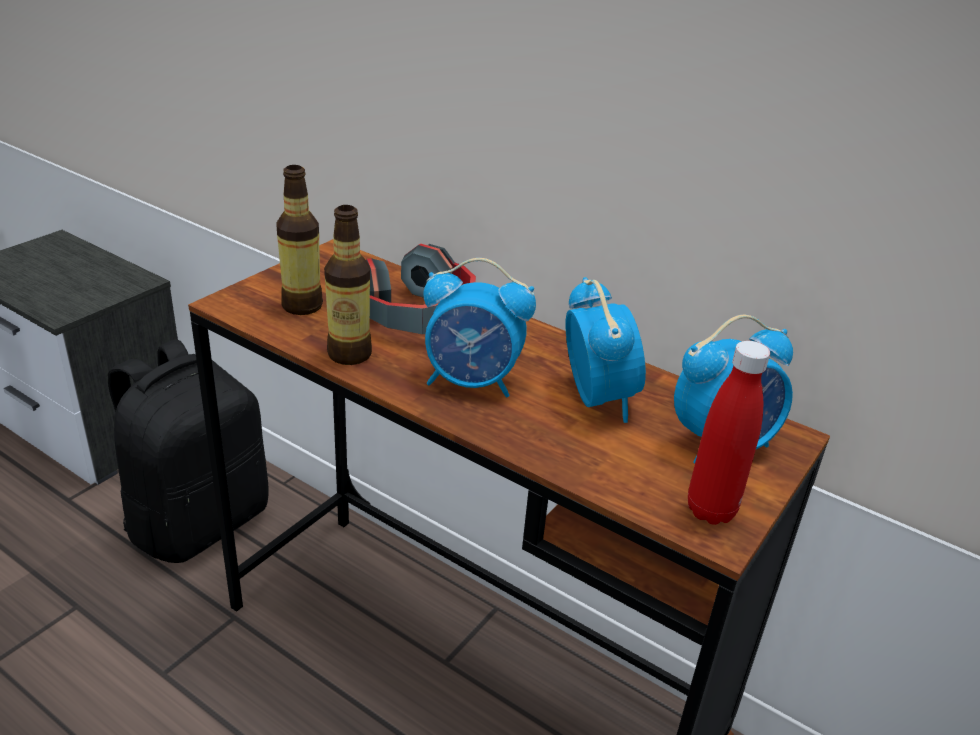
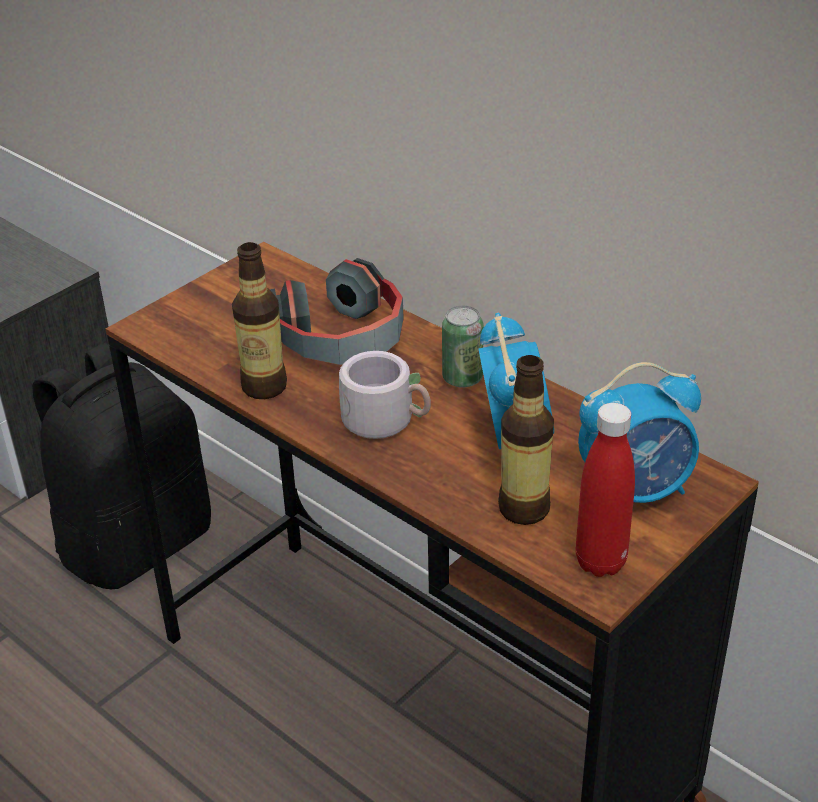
camera: 10 degrees right, 5 degrees up
bottle [277,165,323,315] -> bottle moved to [498,355,554,525]
alarm clock [423,258,536,397] -> grey mug [339,351,431,439]
none -> can [442,306,484,388]

